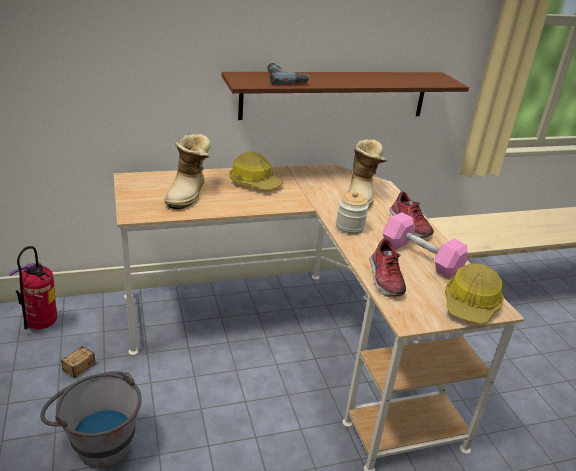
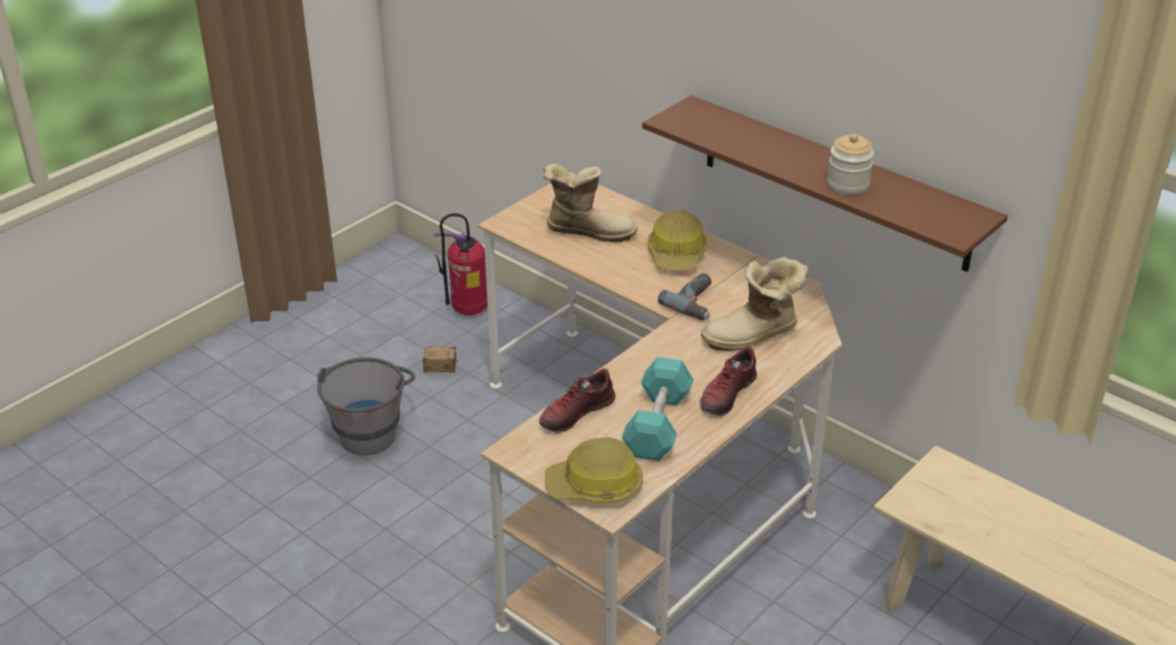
camera: 60 degrees right, 5 degrees up
boot [165,134,211,209] -> boot turned 150 degrees counterclockwise [543,164,638,242]
power drill [267,63,310,84] -> power drill moved to [658,273,711,320]
jar [336,191,369,234] -> jar moved to [827,134,874,195]
pink dumbbell [383,212,468,278] -> turquoise dumbbell [622,357,694,461]

